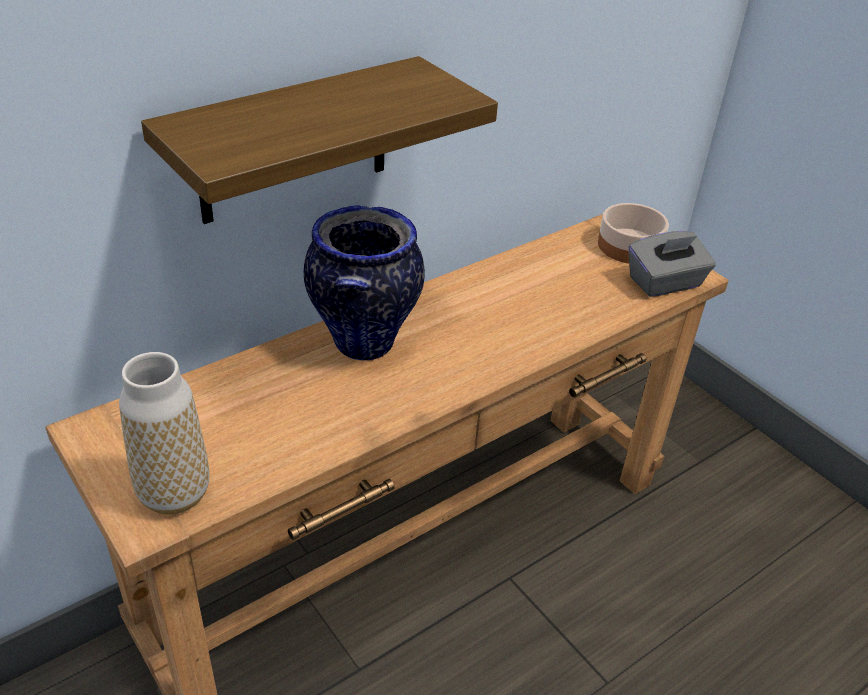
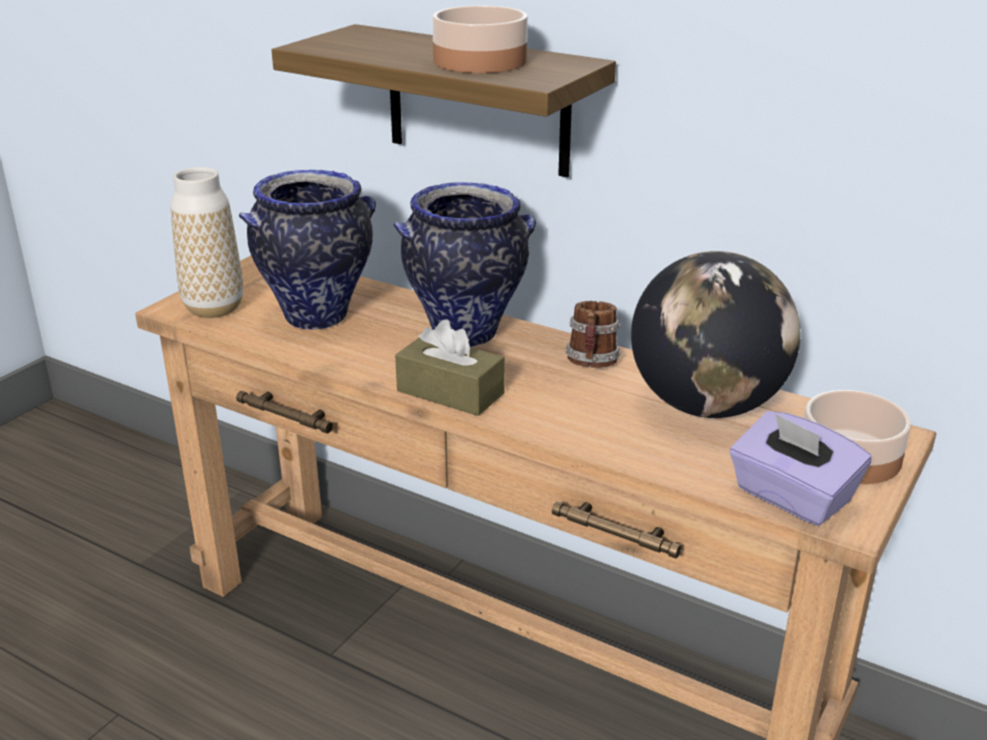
camera: 70 degrees right, 10 degrees down
grey tissue box [629,231,716,297] -> purple tissue box [729,411,871,526]
none -> vase [239,170,376,330]
none -> brown tissue box [395,320,505,416]
none -> bowl [432,5,528,73]
none -> mug [565,301,621,368]
none -> globe [631,251,800,418]

